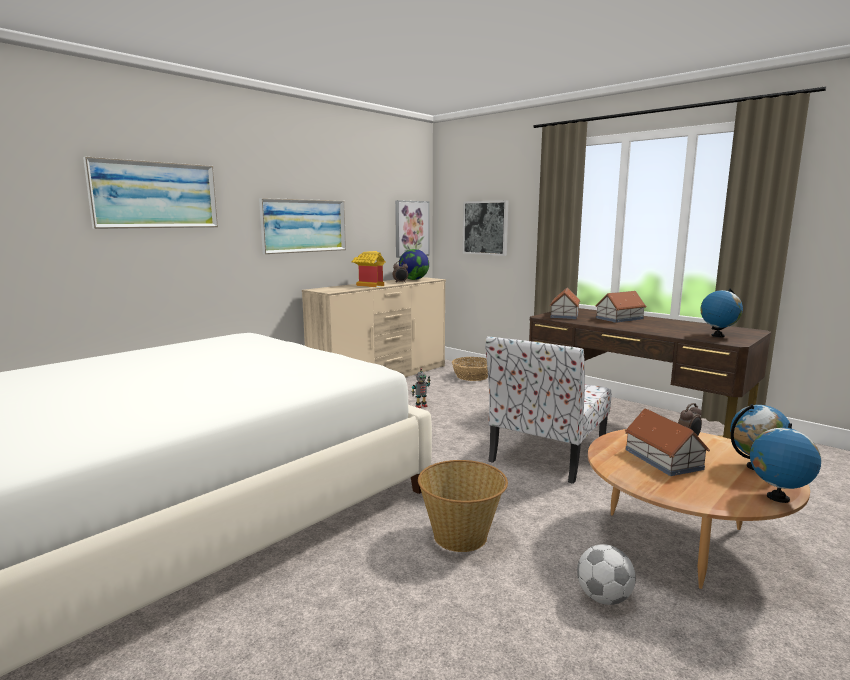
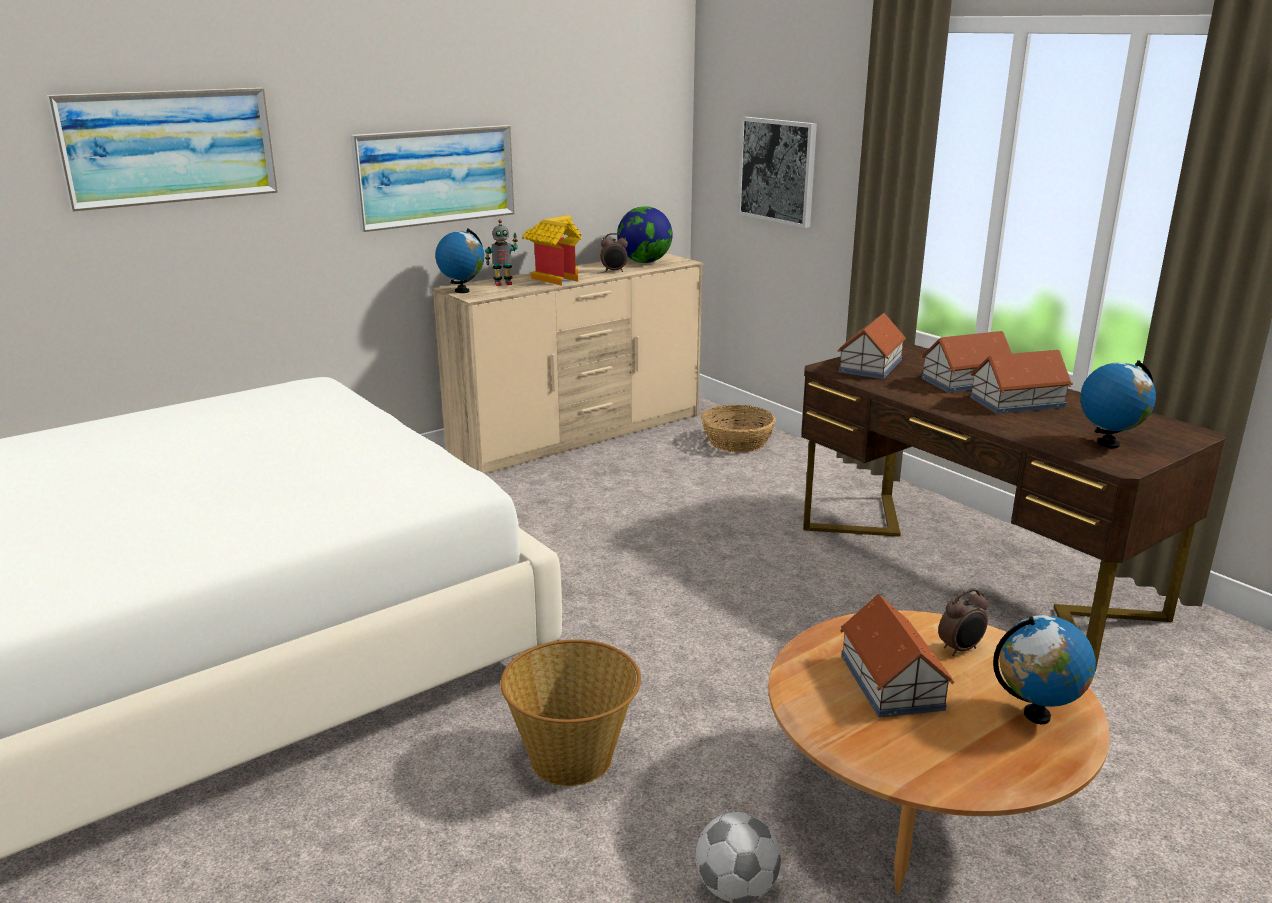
camera: 10 degrees right, 10 degrees up
picture [395,200,430,258] -> none
toy robot [412,368,430,408] -> toy robot moved to [485,219,518,286]
chair [485,336,611,484] -> none
globe [750,423,821,503] -> globe moved to [435,228,484,293]
none -> toy house [970,350,1073,414]

